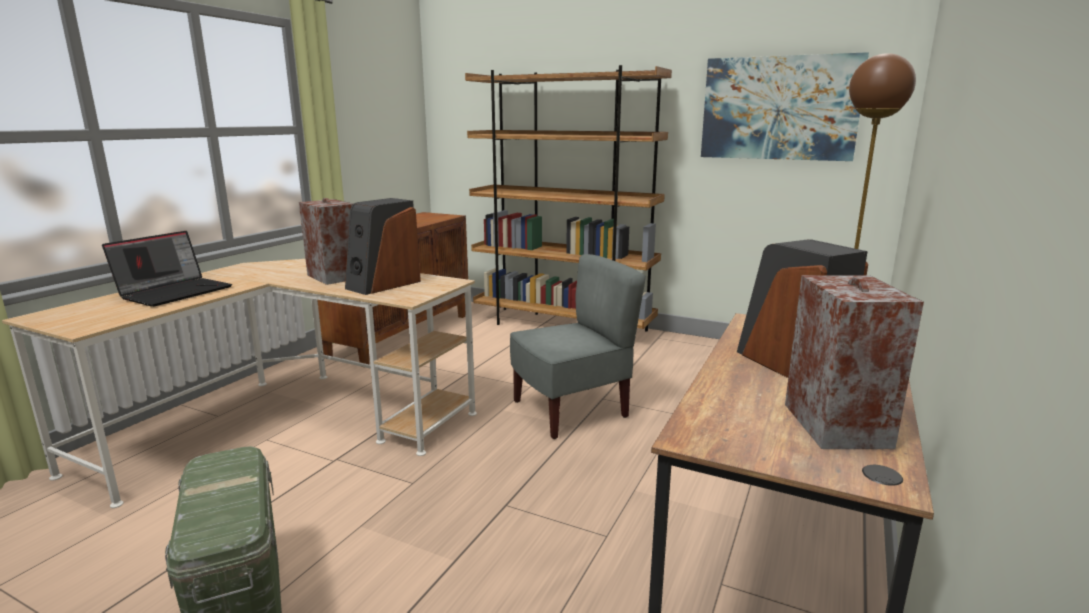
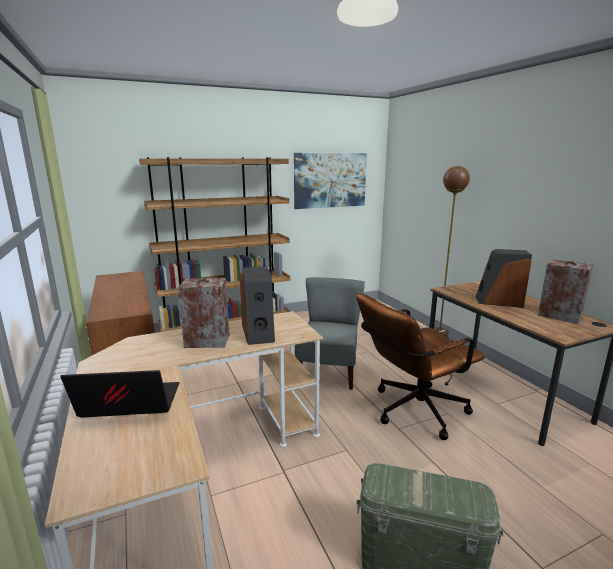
camera: 50 degrees left, 0 degrees up
laptop [102,231,232,307] -> laptop turned 75 degrees counterclockwise [61,370,179,418]
none -> brown office chair [357,293,485,440]

